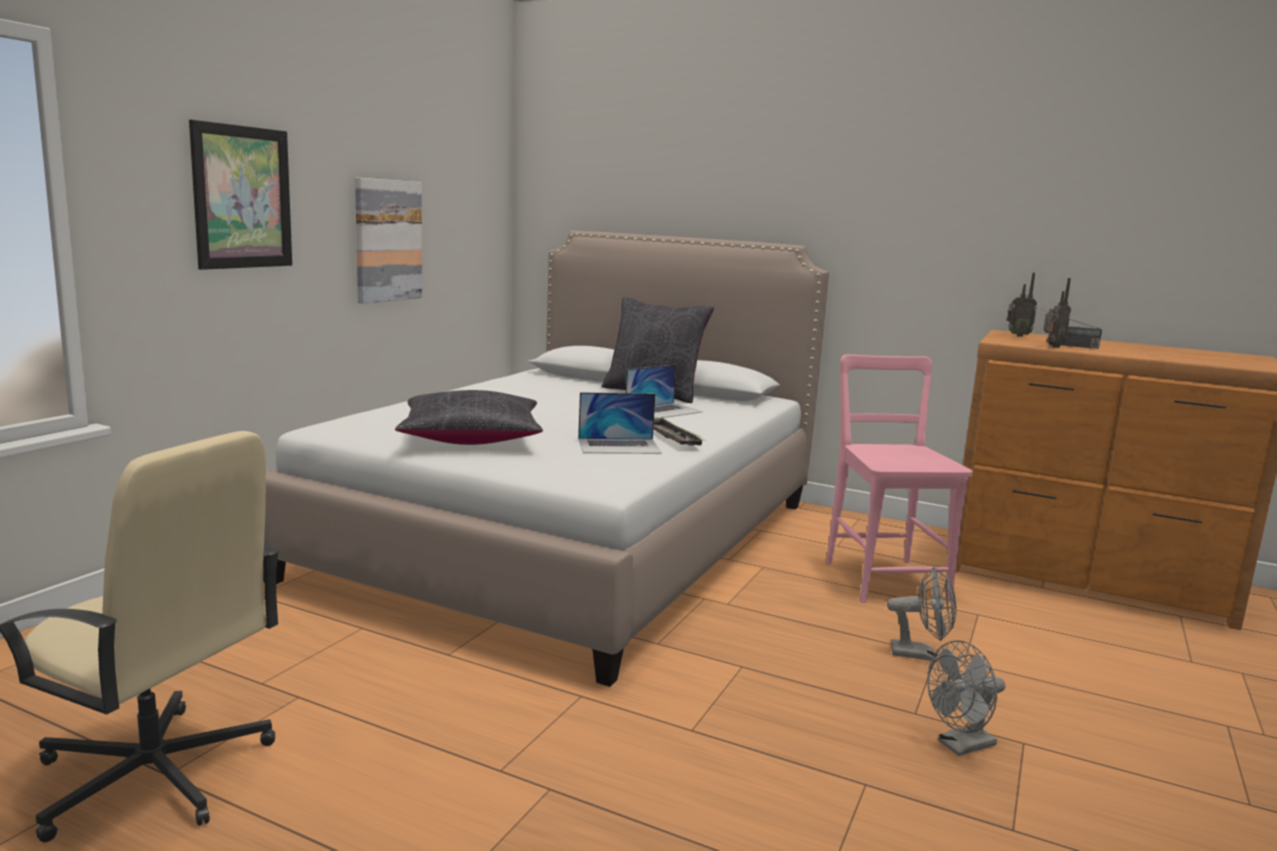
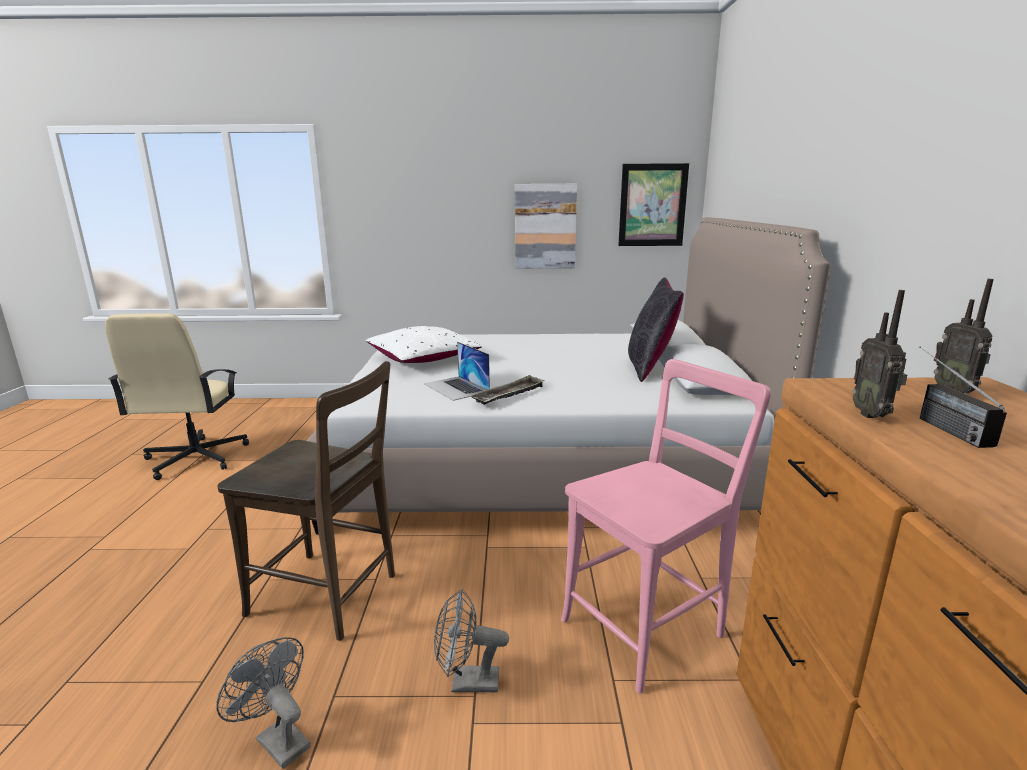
camera: 65 degrees right, 5 degrees up
picture [189,120,292,270] -> picture moved to [618,163,689,246]
black pillow [395,390,543,445] -> white pillow [366,326,482,363]
laptop [626,365,703,418] -> none
grey fan [887,567,957,661] -> grey fan turned 105 degrees clockwise [434,589,509,692]
radio [1043,278,1071,348] -> radio turned 60 degrees clockwise [852,290,907,418]
none -> brown chair [217,361,395,641]

